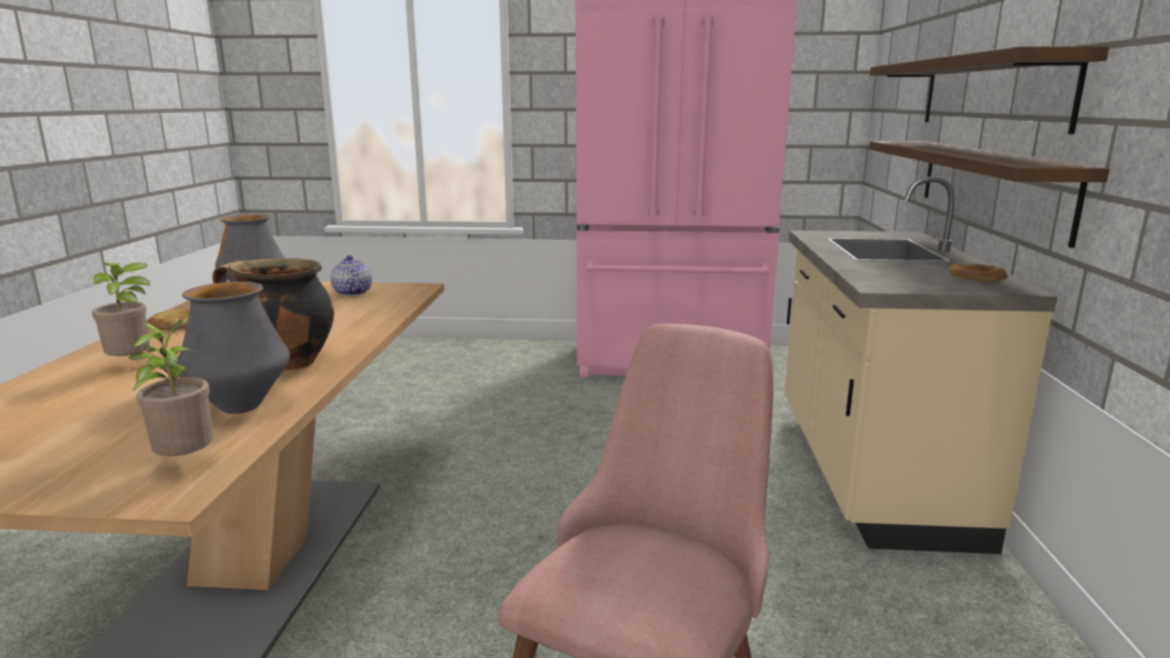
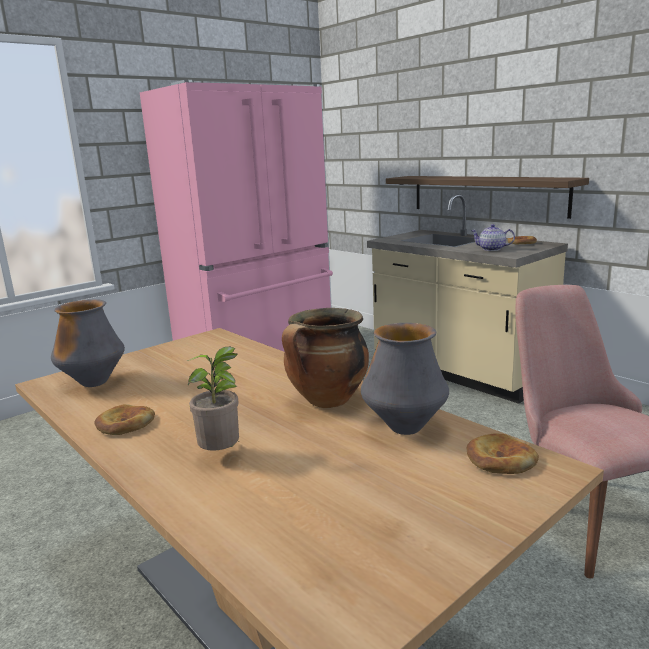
camera: 45 degrees left, 0 degrees up
potted plant [133,319,213,456] -> bread [466,434,539,474]
teapot [331,255,372,296] -> teapot moved to [471,224,515,251]
shelf [870,46,1109,134] -> none

